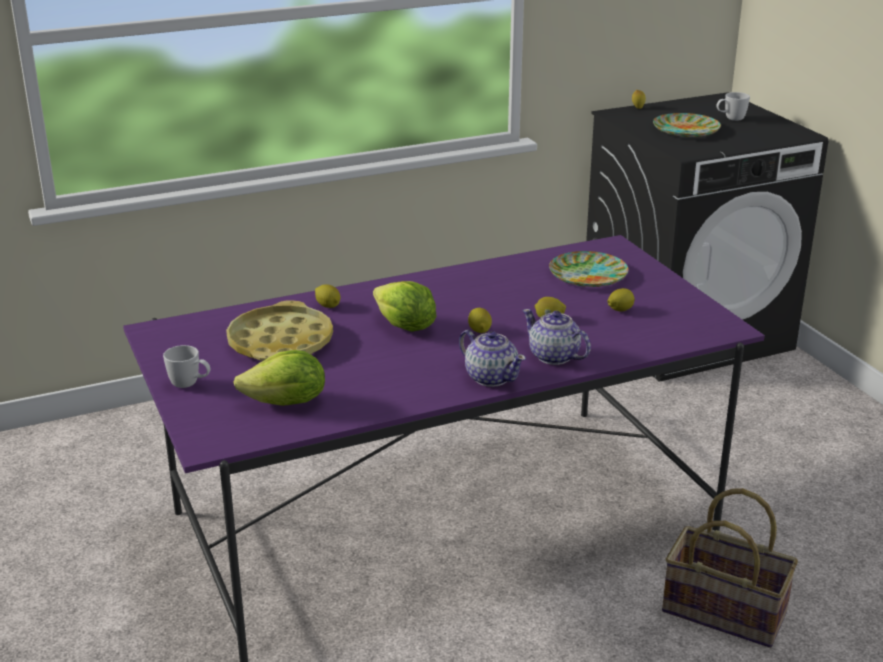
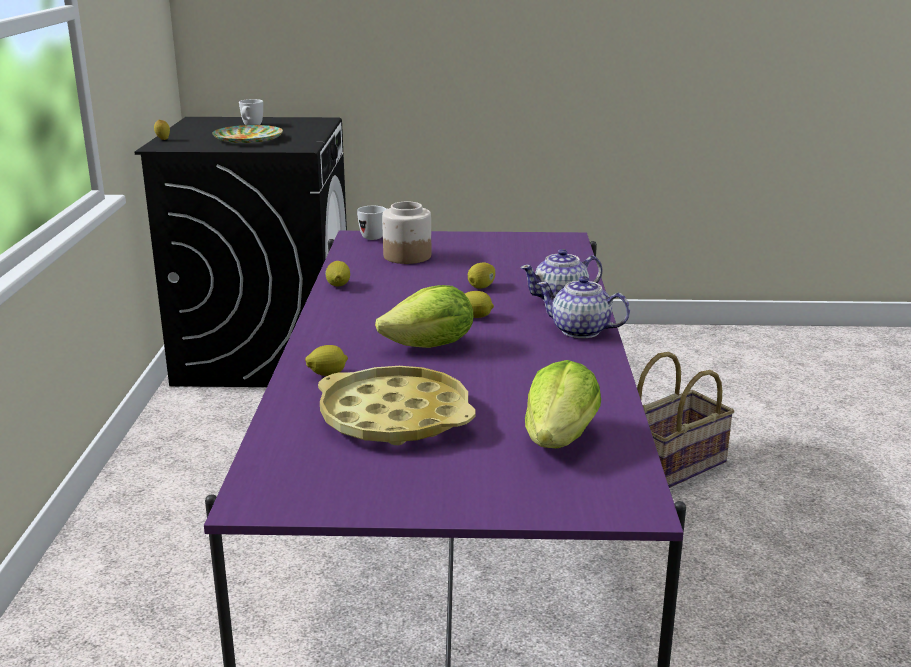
camera: 65 degrees left, 5 degrees down
white mug [163,345,210,388] -> white mug moved to [357,206,387,240]
teapot [459,330,526,387] -> teapot turned 135 degrees counterclockwise [537,276,630,338]
plate [549,251,629,287] -> jar [382,202,431,264]
lemon [607,288,634,311] -> lemon moved to [325,261,350,286]

